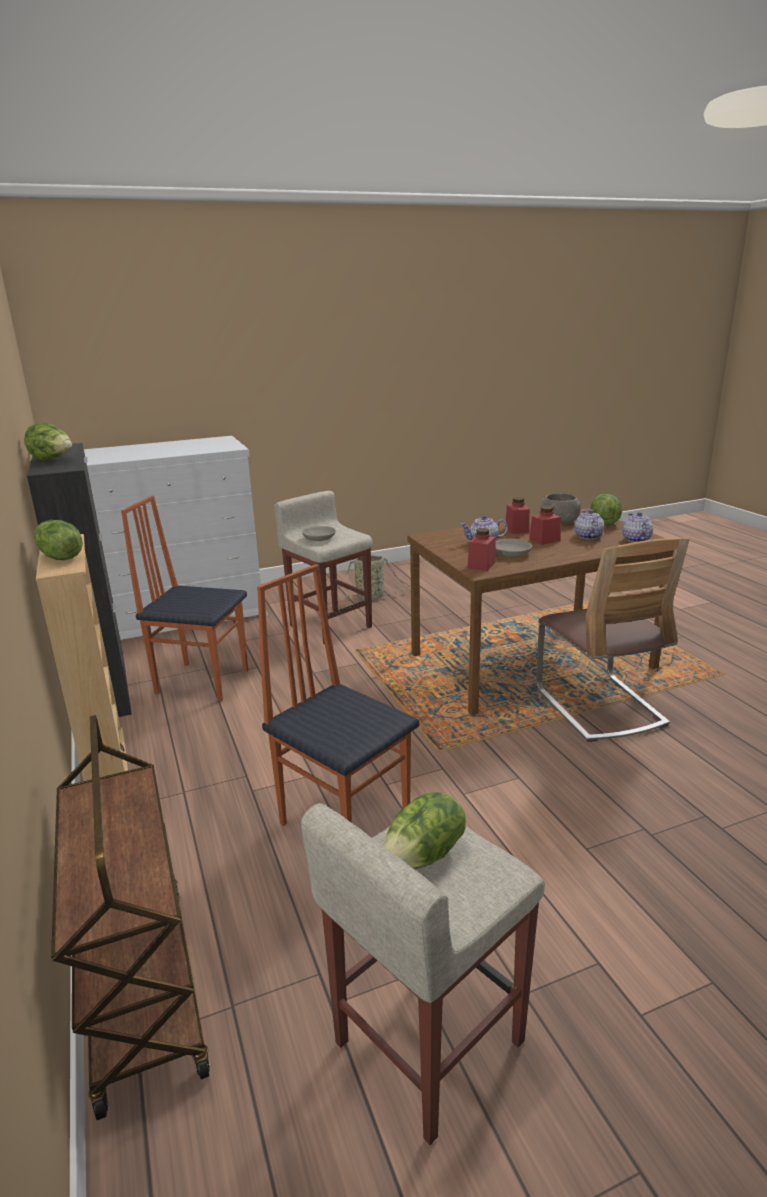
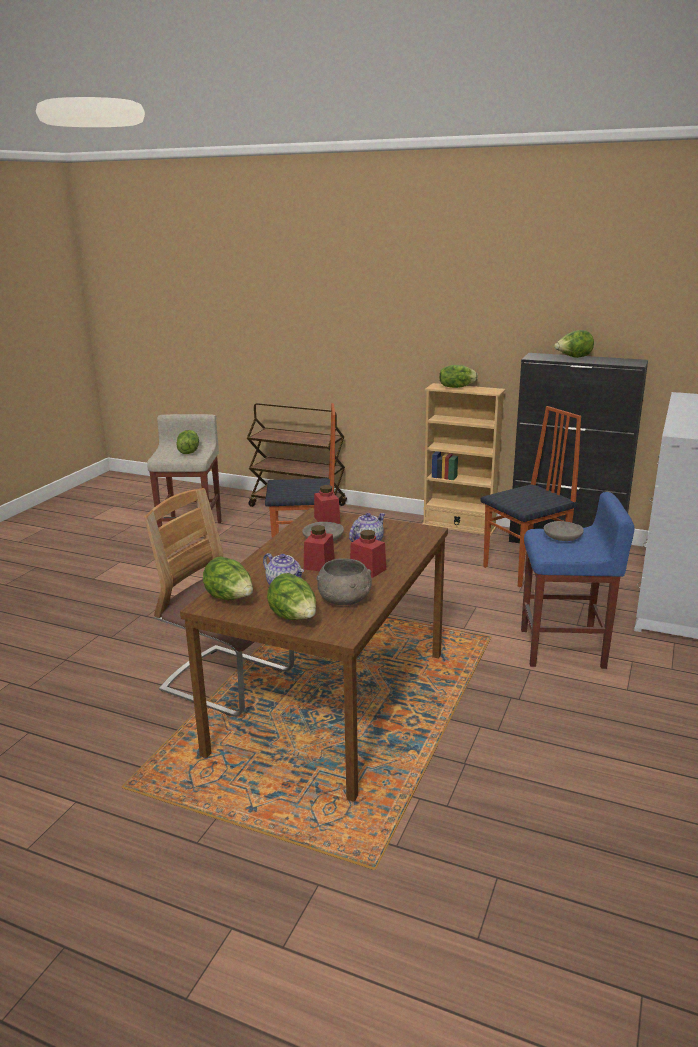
camera: 135 degrees right, 0 degrees up
beige stool [274,491,373,644] -> blue stool [521,492,634,669]
basket [342,555,411,600] -> none
teapot [622,512,653,543] -> lettuce [203,556,253,600]

